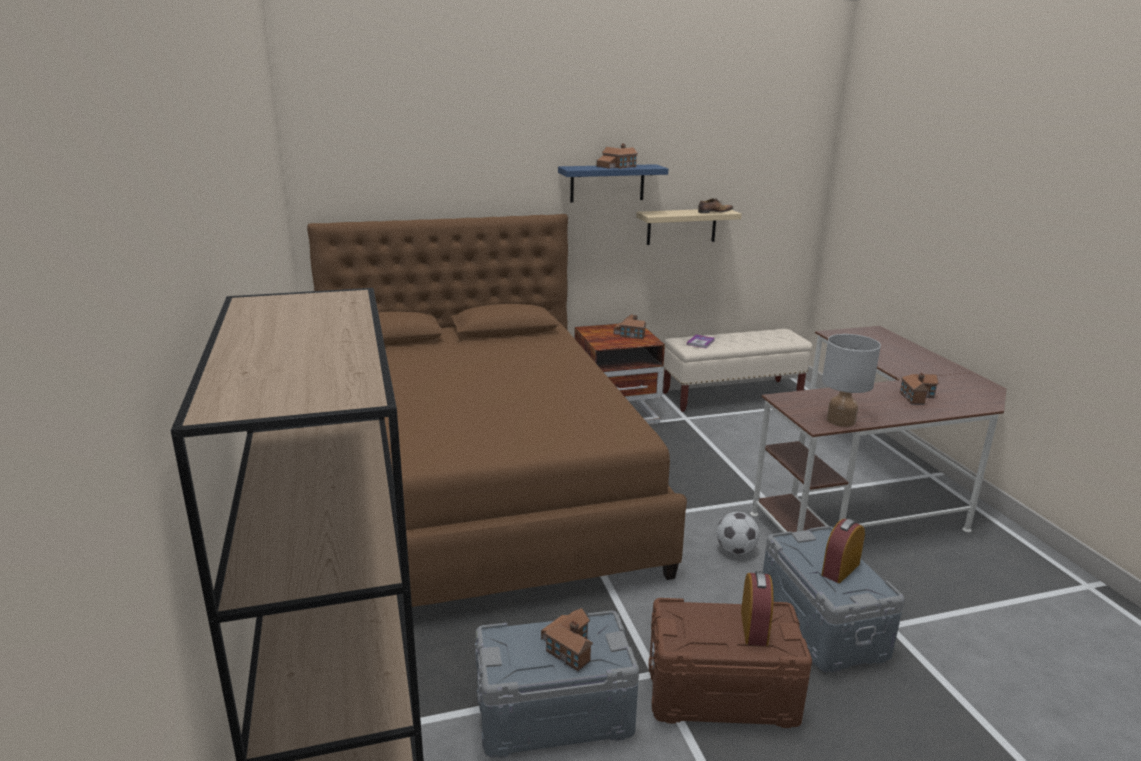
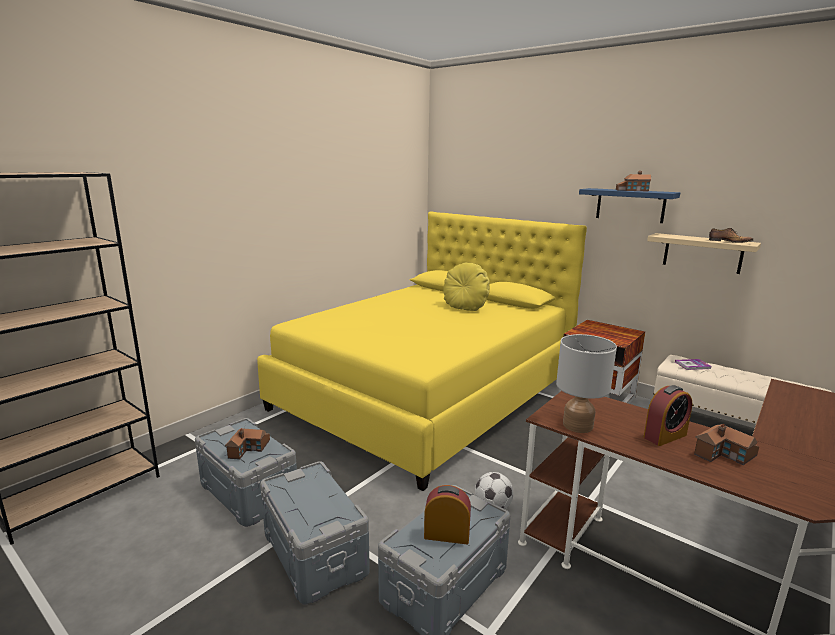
camera: 55 degrees right, 5 degrees down
brown bed [307,214,687,607] -> yellow bed [257,212,587,491]
toy house [614,314,646,339] -> none
brown storage box [649,598,812,728] -> grey storage box [260,461,370,605]
alarm clock [741,571,773,646] -> alarm clock moved to [644,385,692,446]
none -> yellow pillow [443,263,490,311]

